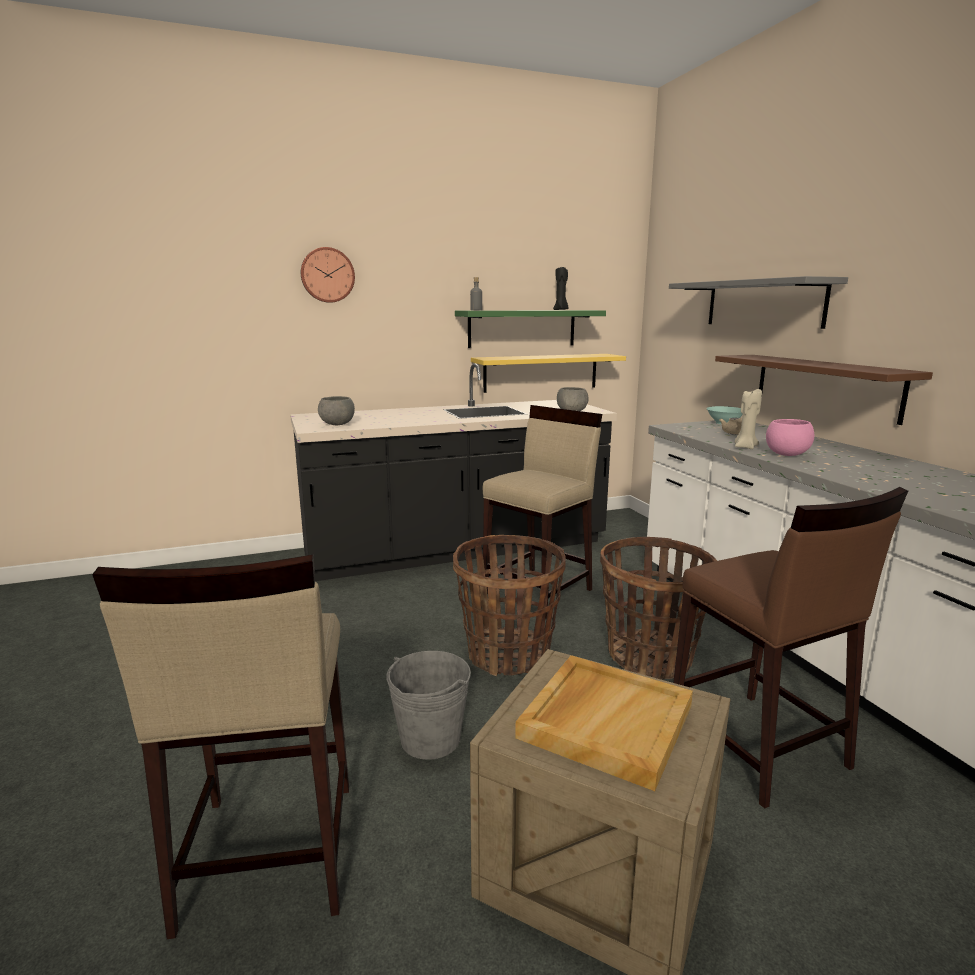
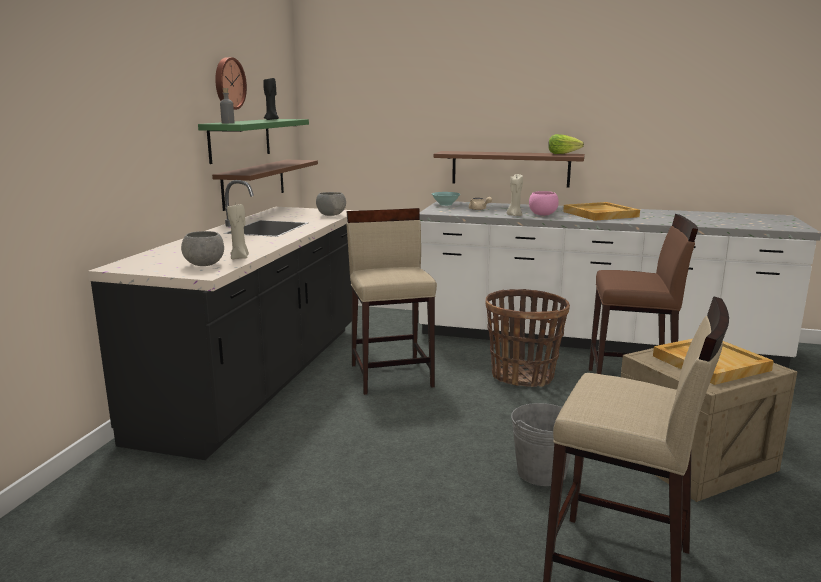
camera: 55 degrees left, 0 degrees up
wall clock [301,247,355,303] -> wall clock moved to [215,57,247,110]
basket [453,535,566,676] -> none
yellow shelf [471,354,626,393] -> brown shelf [212,160,318,211]
grey shelf [669,276,848,329] -> none
none -> beige candle [227,202,249,259]
none -> lettuce [548,134,584,154]
none -> beige tray [563,202,640,221]

